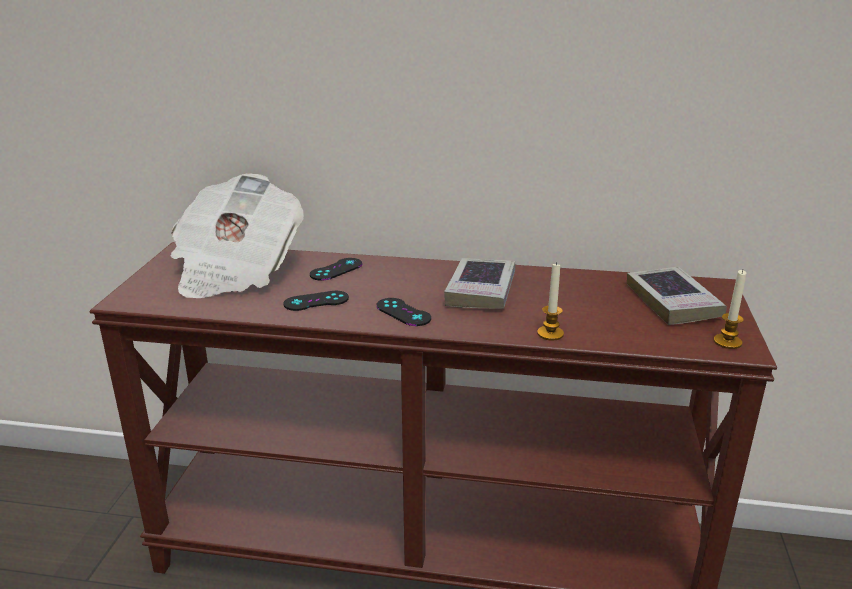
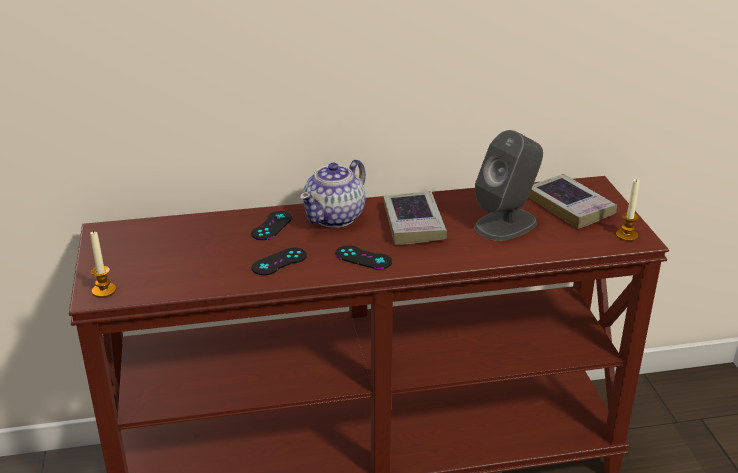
camera: 20 degrees left, 5 degrees up
newspaper [171,173,304,298] -> none
candle [537,262,564,340] -> candle moved to [90,231,116,298]
none -> teapot [300,159,366,228]
none -> grey speaker [474,130,543,241]

